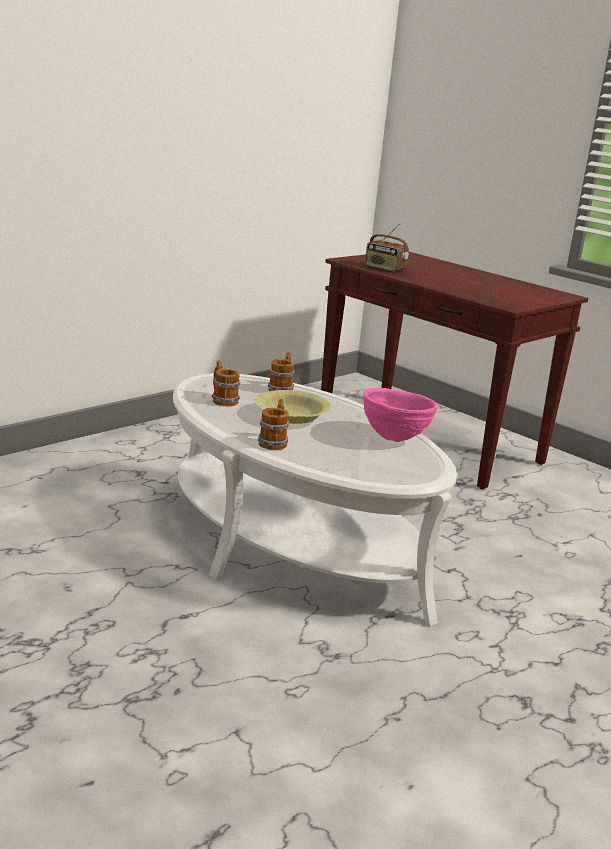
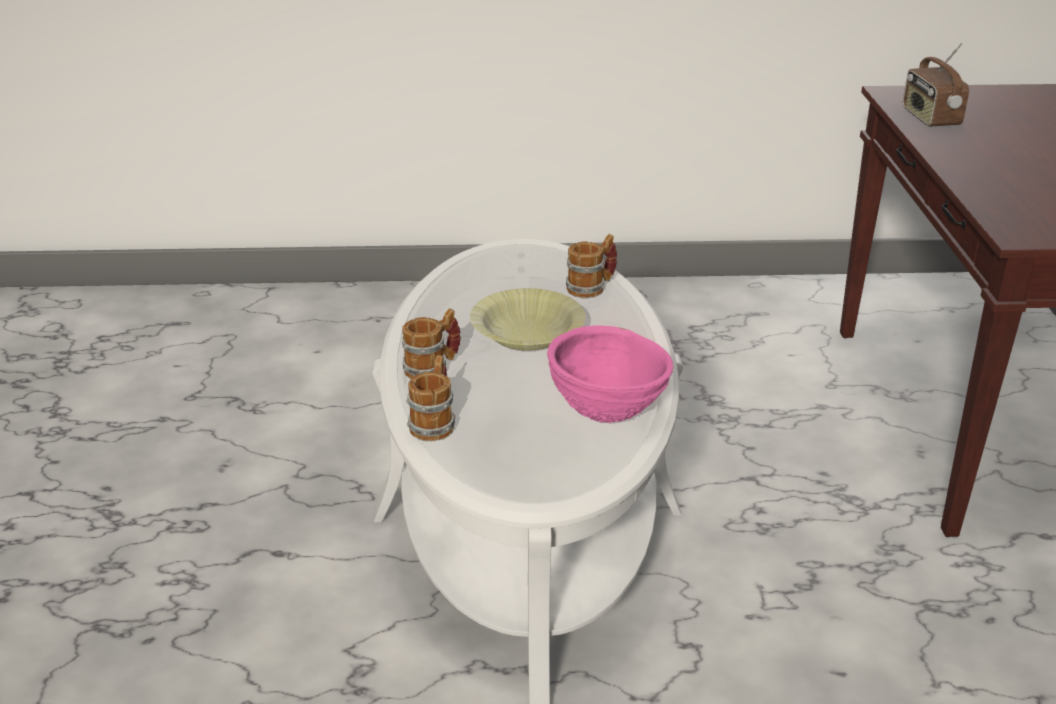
camera: 45 degrees right, 10 degrees up
mug [212,361,240,406] -> mug moved to [406,355,455,441]

